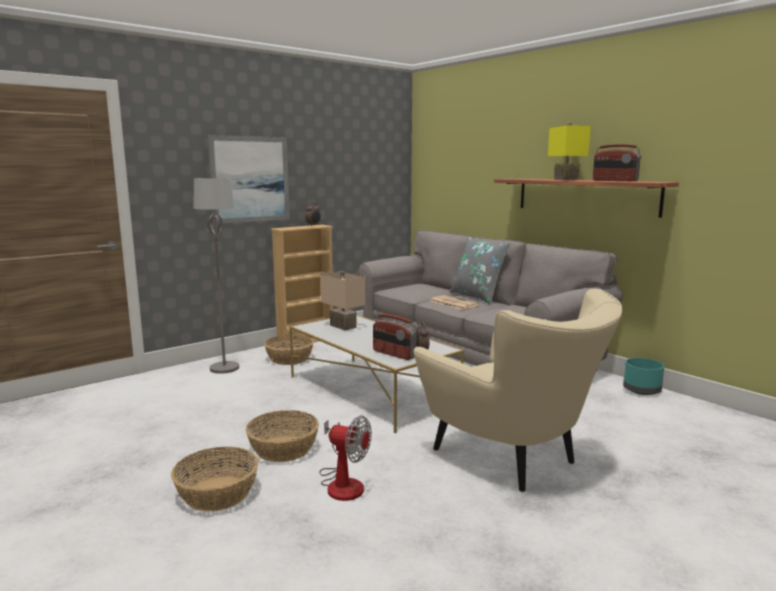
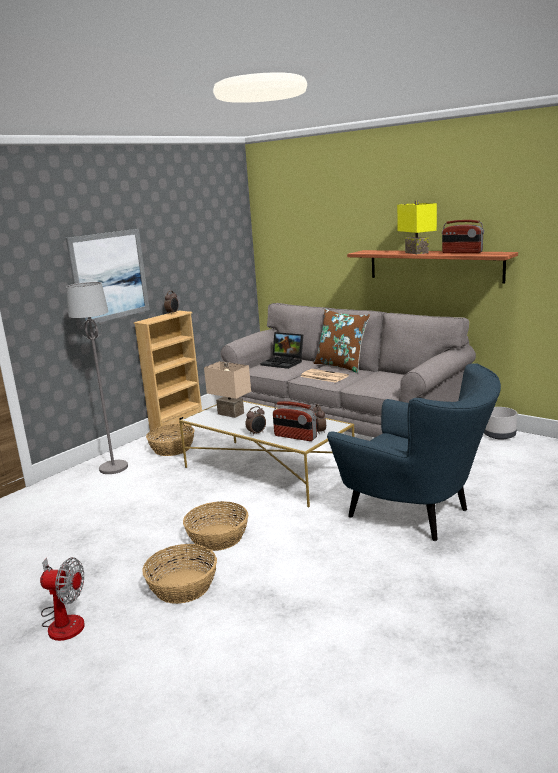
camera: 10 degrees left, 5 degrees up
fan [320,415,372,501] -> fan moved to [40,557,85,641]
beige armchair [413,288,622,493] -> blue armchair [327,363,501,541]
grey pillow [450,237,510,304] -> brown pillow [314,309,370,373]
turquoise planter [623,358,664,395] -> grey planter [484,407,517,440]
none -> alarm clock [245,406,266,435]
none -> laptop [261,332,303,369]

